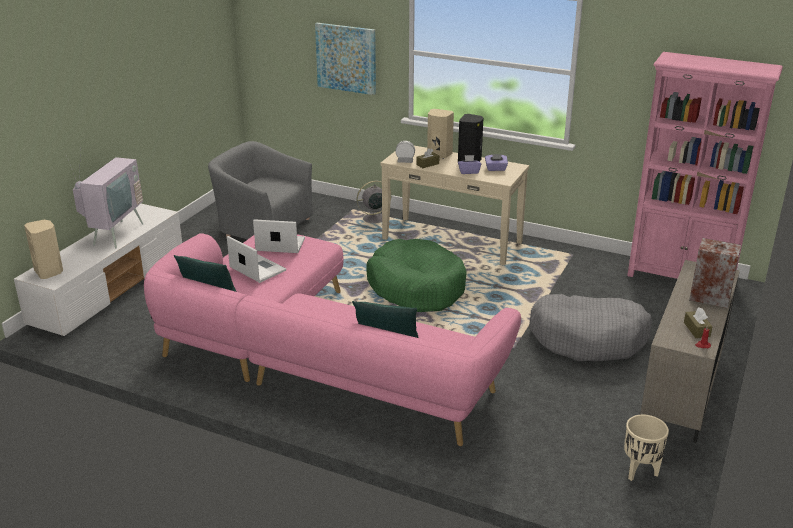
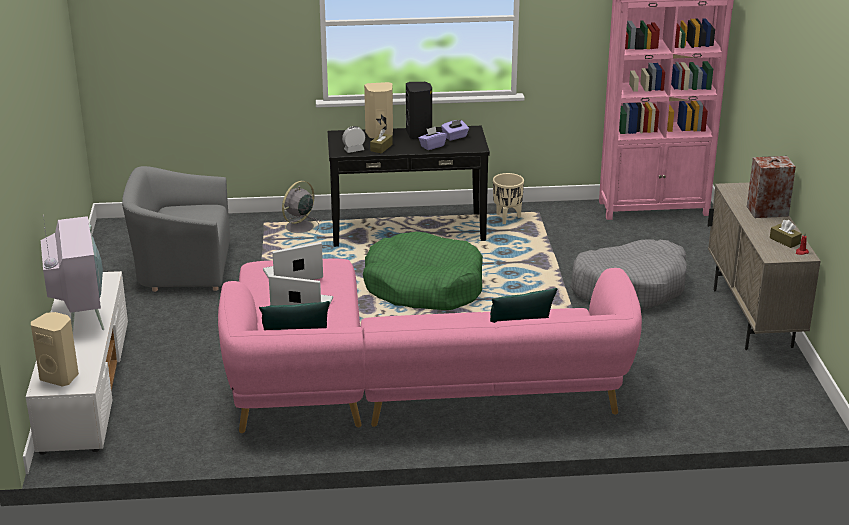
camera: 30 degrees left, 0 degrees up
picture [315,23,376,95] -> none
beige console table [381,146,529,265] -> black console table [328,126,490,247]
beige planter [624,415,669,481] -> beige planter moved to [493,173,524,224]

